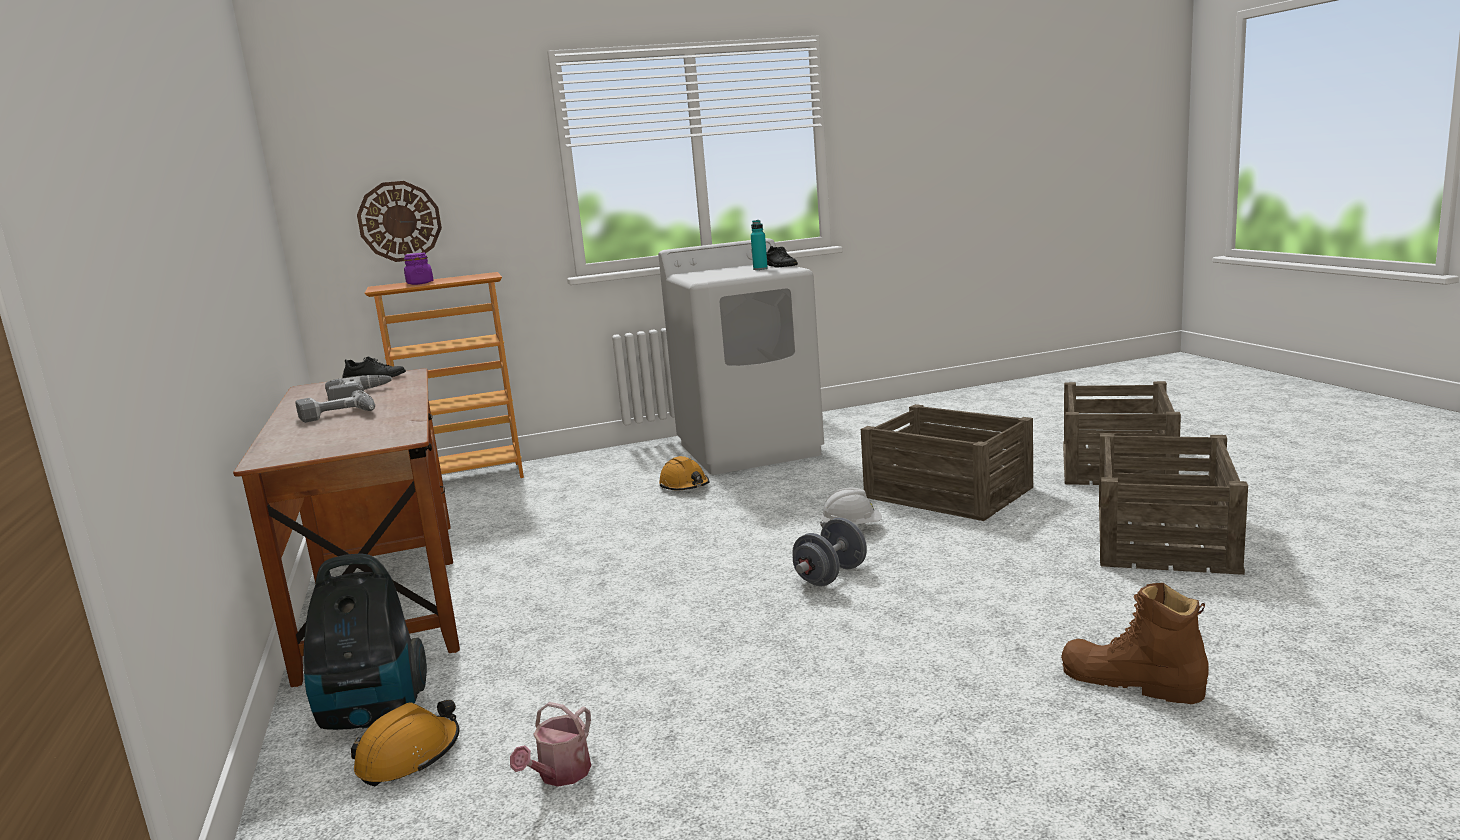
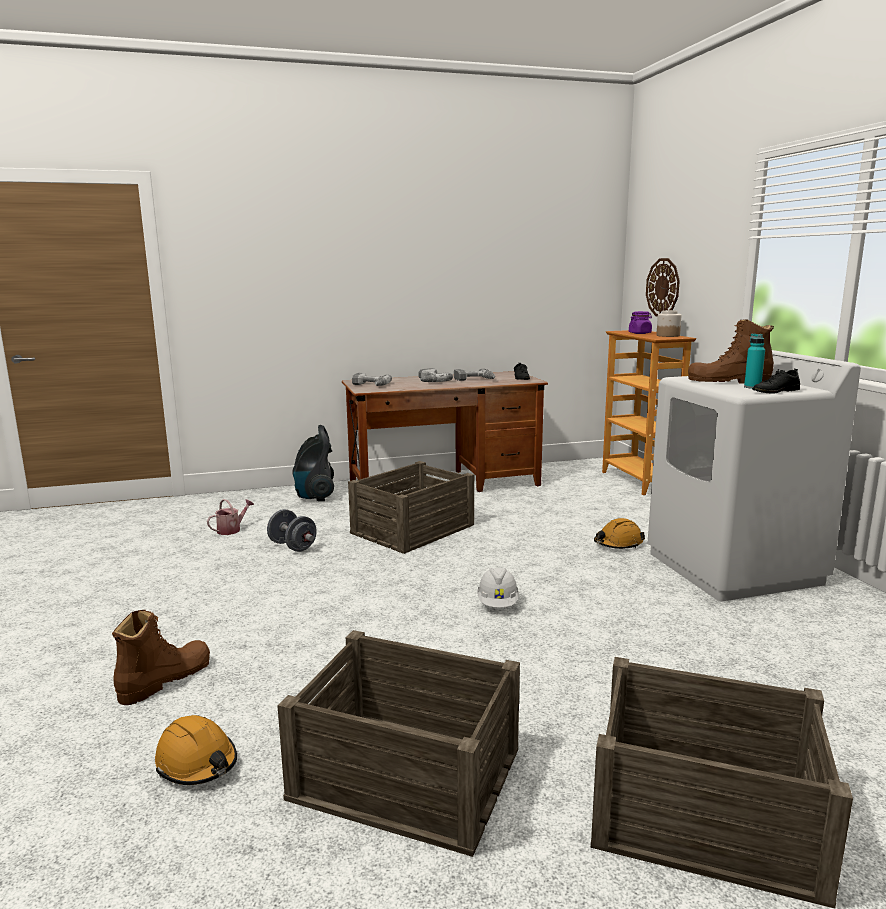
camera: 90 degrees right, 0 degrees up
orange hard hat [351,700,459,786] -> orange hard hat moved to [155,715,237,785]
watering can [510,702,591,787] -> watering can turned 105 degrees clockwise [207,499,254,535]
grey dumbbell [792,518,867,587] -> grey dumbbell moved to [267,509,317,552]
crate [861,404,1033,521] -> crate moved to [348,461,474,554]
none -> power drill [352,373,392,386]
none -> jar [656,310,682,337]
none -> brown boot [688,320,774,383]

